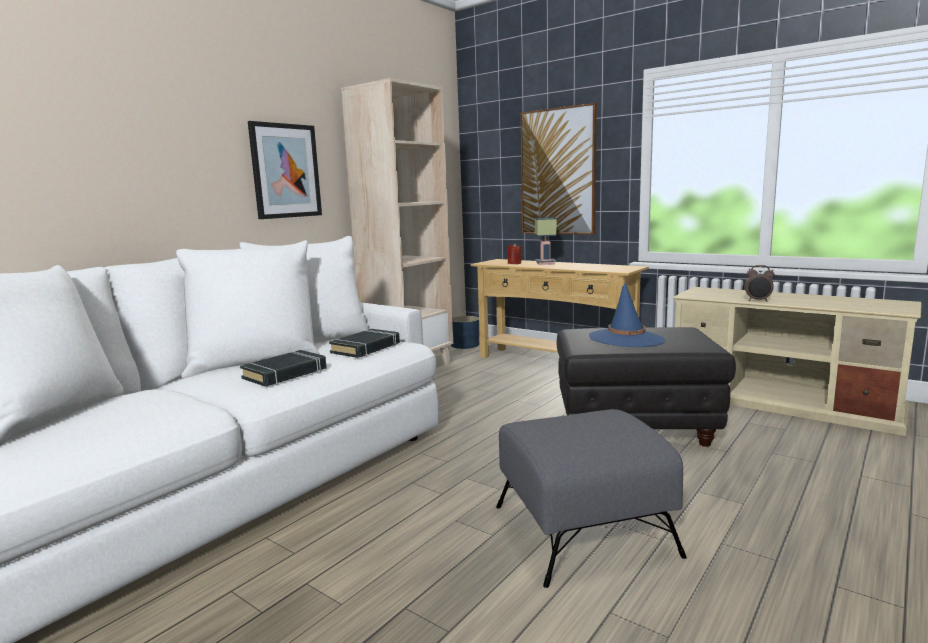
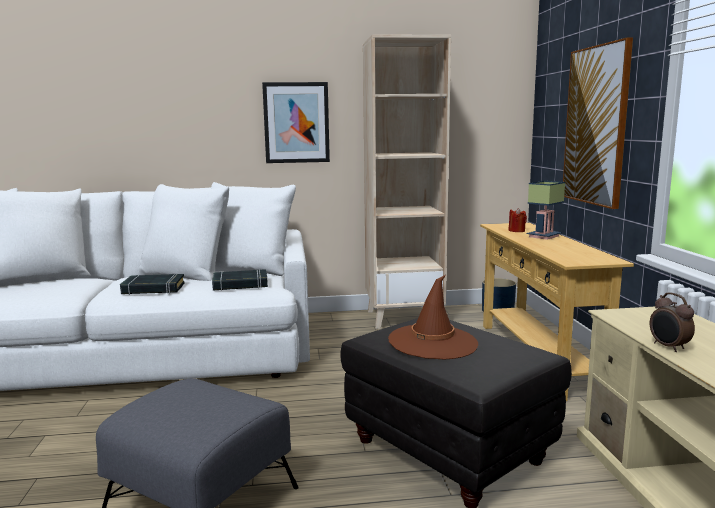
camera: 45 degrees right, 0 degrees up
blue hat [589,282,666,347] -> brown hat [388,275,478,359]

